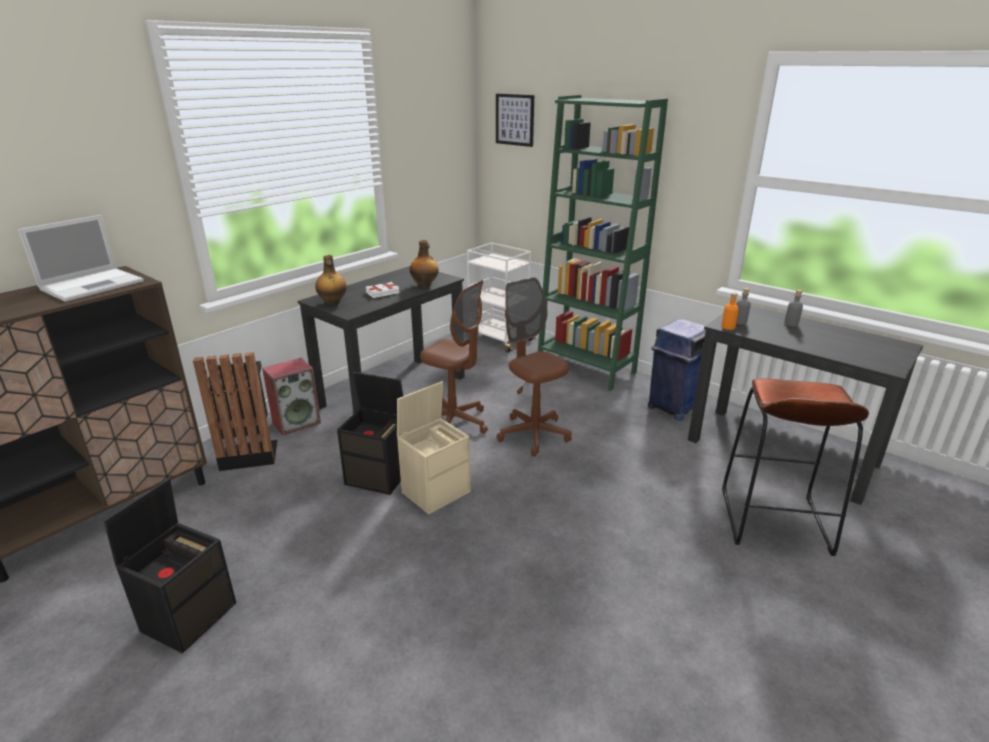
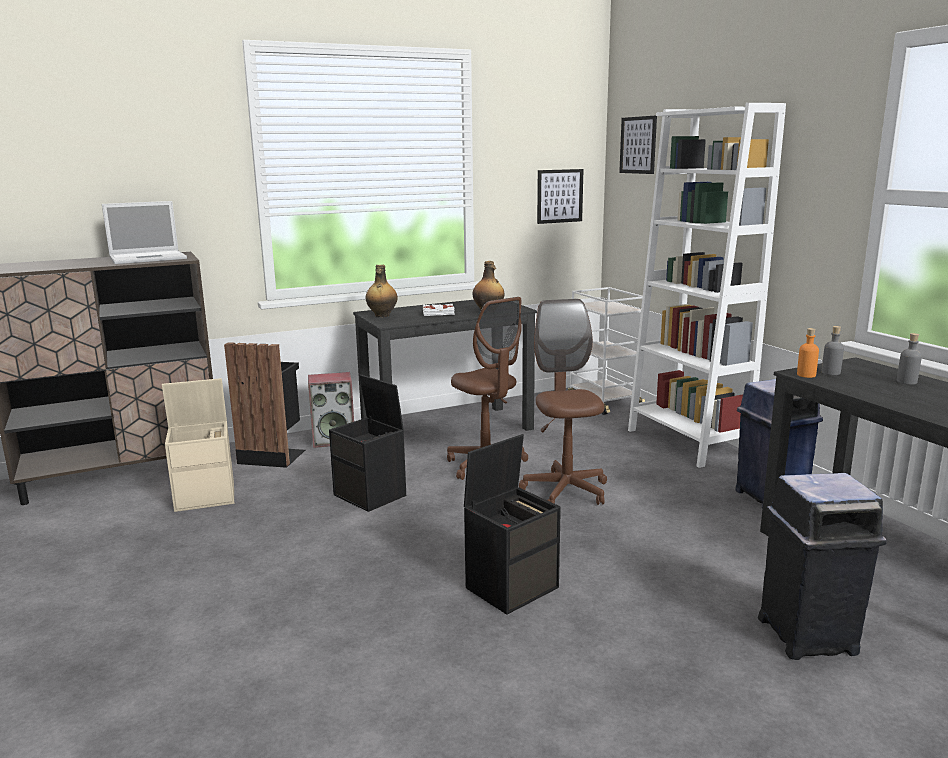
camera: 25 degrees right, 10 degrees down
black storage box [104,478,236,653] -> black storage box moved to [464,434,561,615]
beige storage box [397,381,471,514] -> beige storage box moved to [162,378,234,512]
green bookcase [538,95,668,391] -> white bookcase [628,103,786,468]
brown stool [722,379,869,556] -> black trash can [758,473,887,660]
none -> picture [537,169,584,224]

